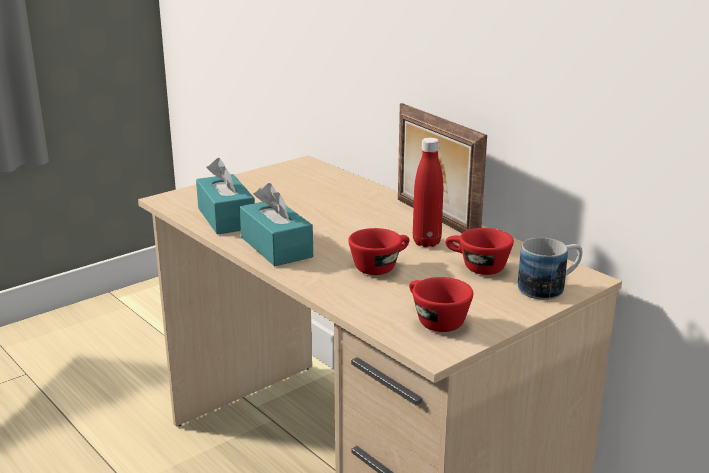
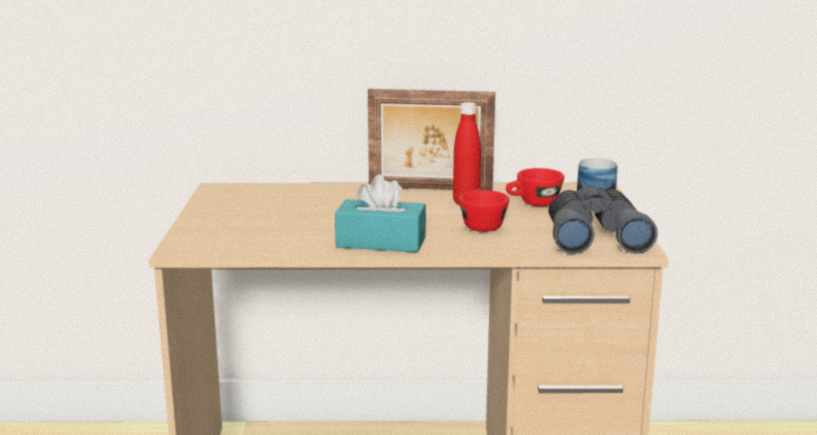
camera: 50 degrees left, 5 degrees down
turquoise tissue box [196,158,255,235] -> none
red cup [409,277,473,332] -> grey binoculars [548,187,658,254]

